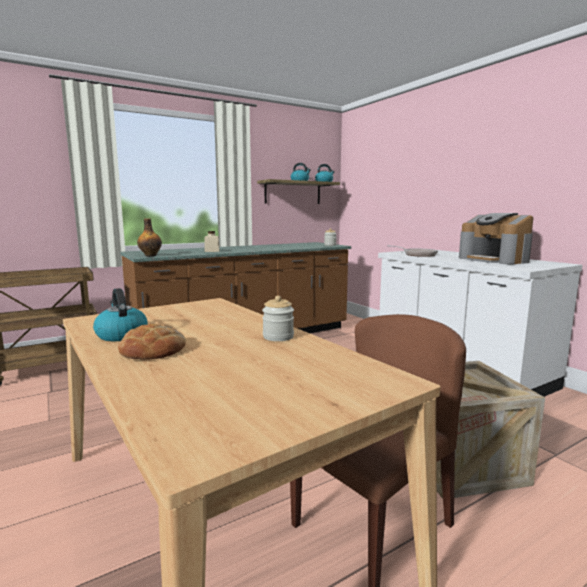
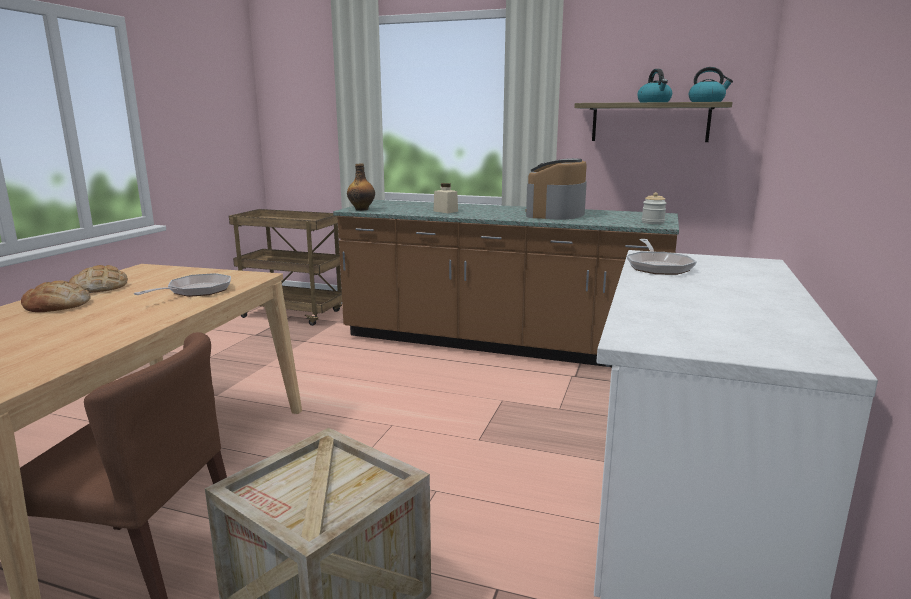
camera: 50 degrees right, 5 degrees up
kettle [93,288,148,341] -> bread [69,265,128,293]
jar [262,296,294,341] -> none
coffee machine [459,213,533,265] -> coffee machine moved to [525,158,587,220]
none -> frying pan [134,273,231,297]

